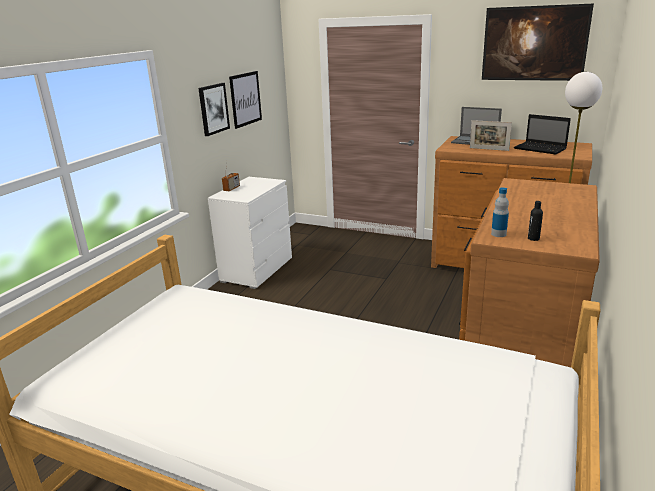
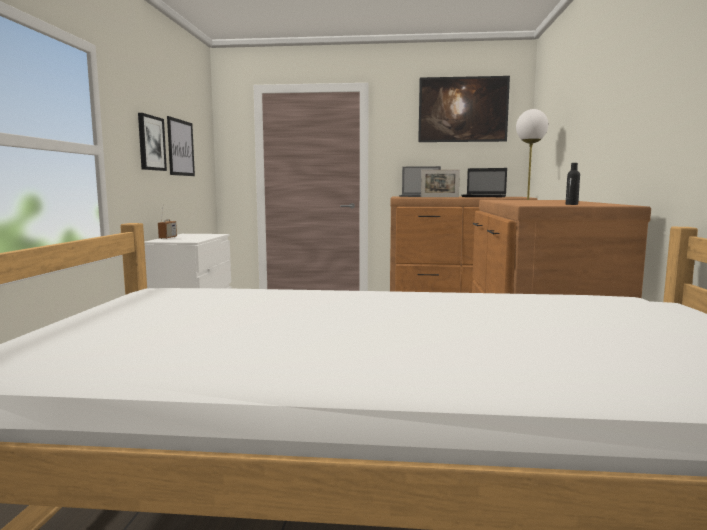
camera: 20 degrees left, 15 degrees down
bottle [491,187,509,237] -> none

